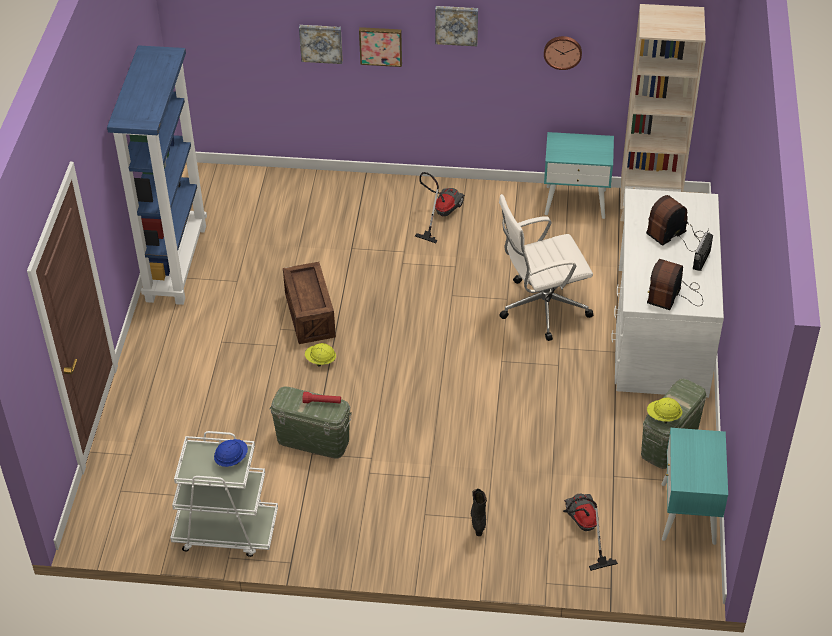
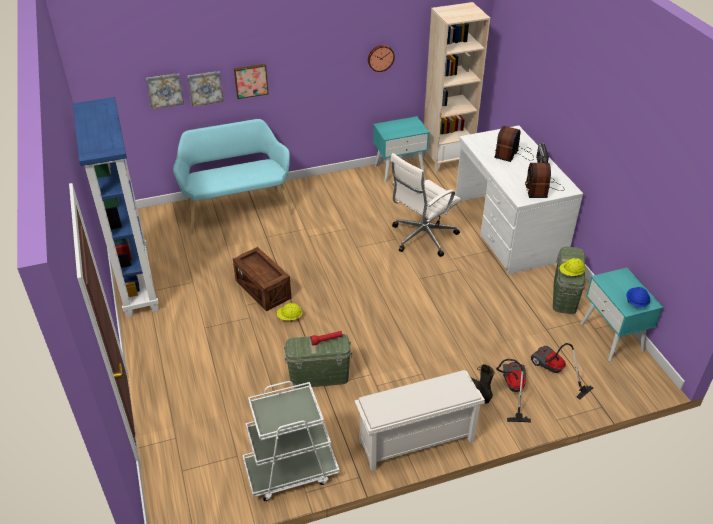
camera: 25 degrees left, 5 degrees down
blue hard hat [214,439,248,467] -> blue hard hat moved to [626,287,650,307]
vacuum cleaner [415,172,465,243] -> vacuum cleaner moved to [496,359,531,422]
picture [435,6,478,46] -> picture moved to [146,73,184,109]
none -> turquoise bench [173,119,293,234]
none -> white shoe rack [355,370,485,472]

